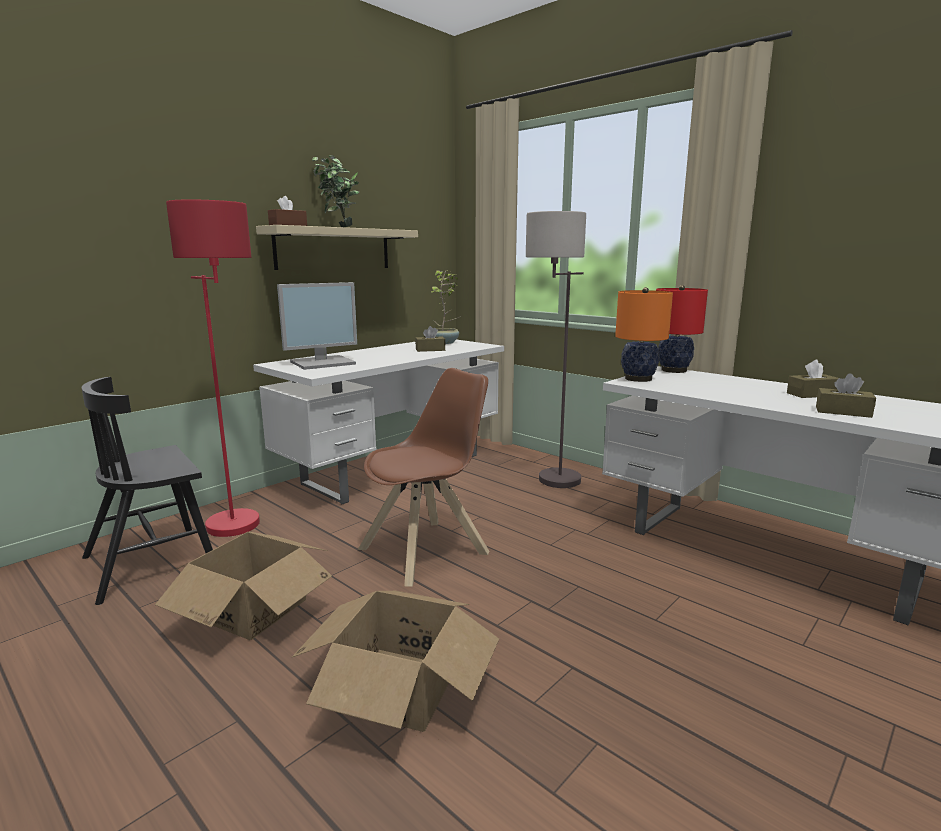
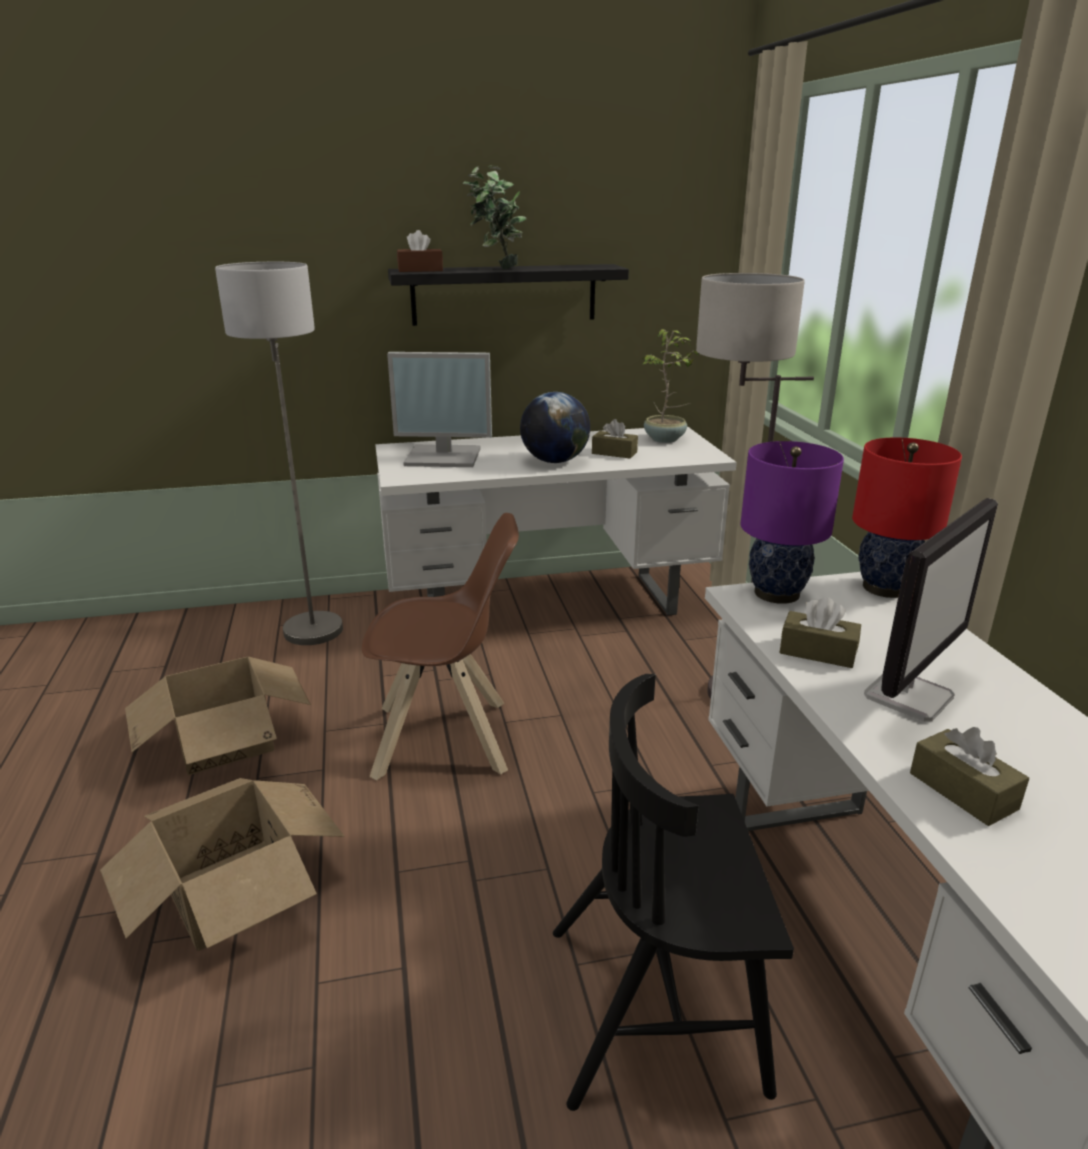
camera: 35 degrees right, 10 degrees up
black chair [82,377,213,605] -> black chair moved to [553,674,794,1111]
red floor lamp [166,200,260,537] -> grey floor lamp [215,262,343,645]
beige shelf [256,225,418,270] -> black shelf [388,264,629,326]
orange table lamp [615,287,673,382] -> purple table lamp [741,441,844,604]
brown tissue box [787,360,839,398] -> brown tissue box moved to [779,597,861,668]
none -> globe [520,392,590,463]
none -> monitor [864,498,998,722]

